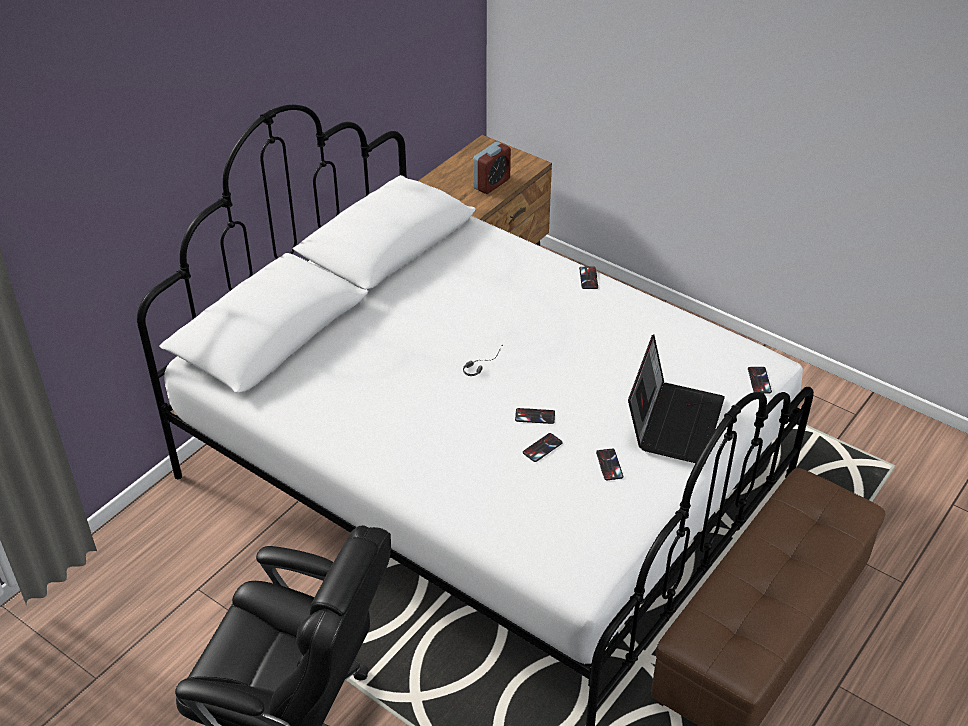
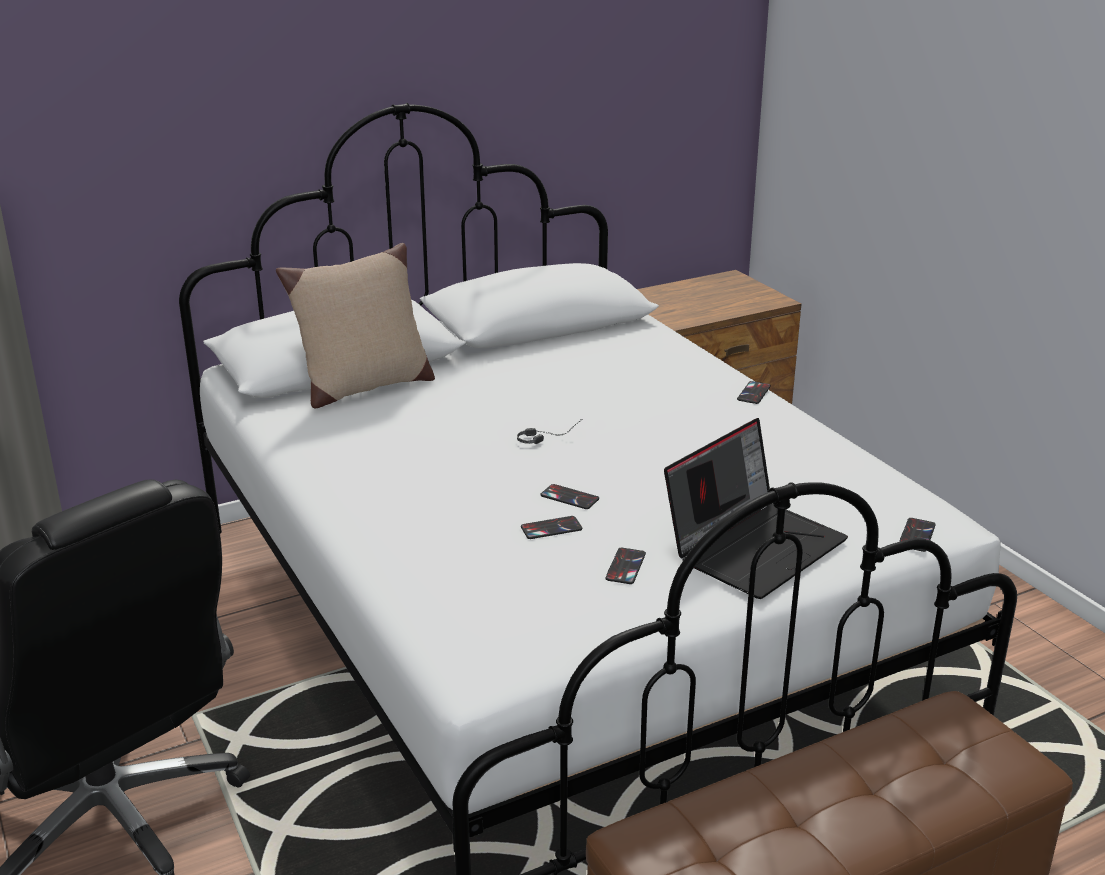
camera: 25 degrees right, 15 degrees down
alarm clock [473,142,511,194] -> none
none -> beige pillow [276,243,435,408]

